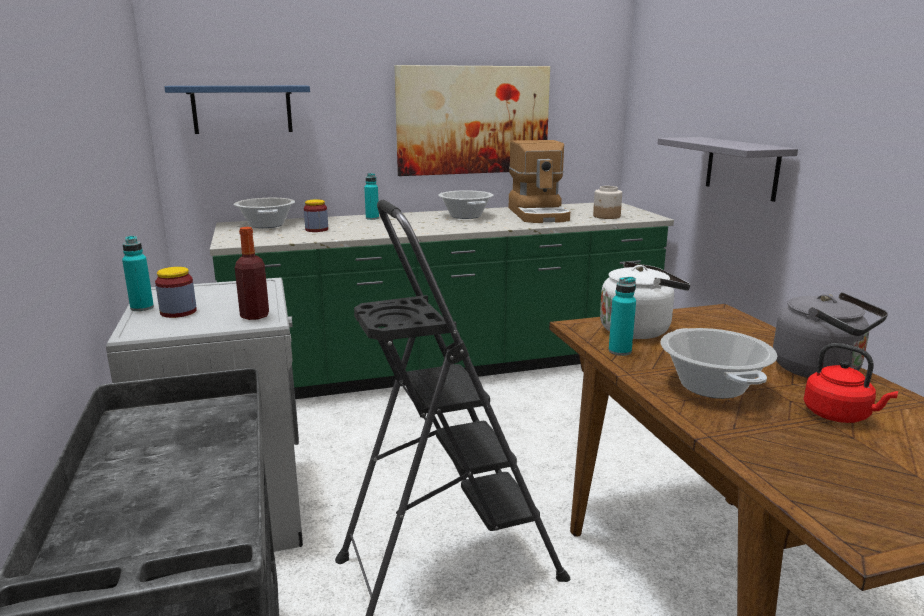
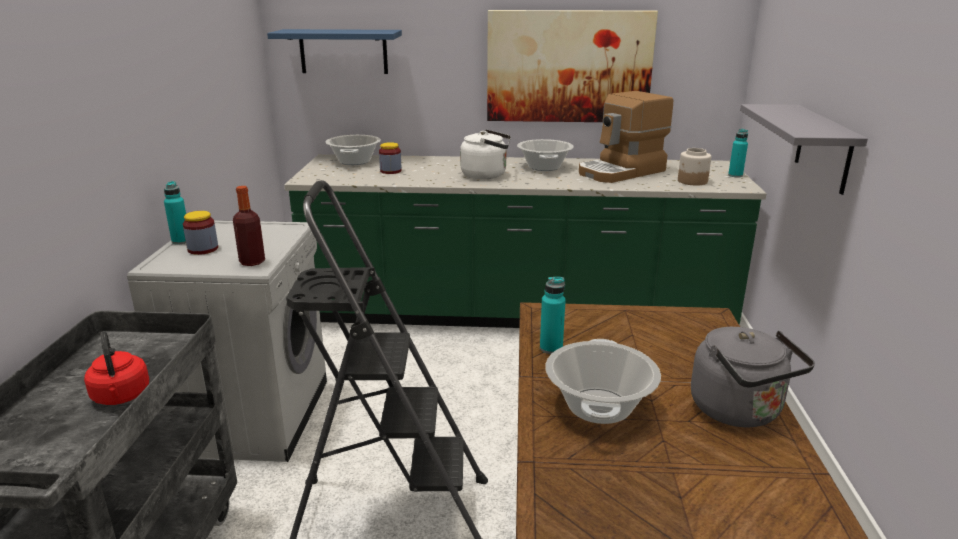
camera: 20 degrees right, 5 degrees up
turquoise bottle [364,173,379,220] -> turquoise bottle moved to [728,129,748,177]
coffee machine [509,140,570,223] -> coffee machine turned 45 degrees clockwise [579,91,673,183]
white kettle [600,262,690,339] -> white kettle moved to [460,129,511,179]
red kettle [804,343,898,423] -> red kettle moved to [84,331,149,405]

